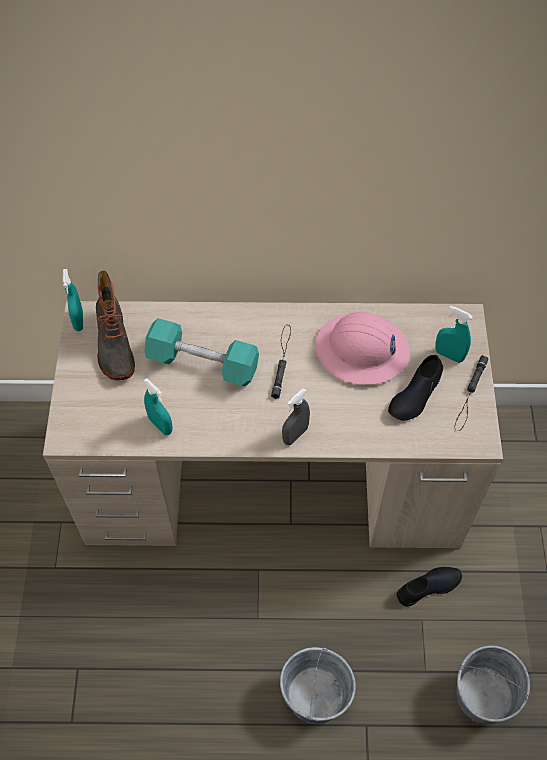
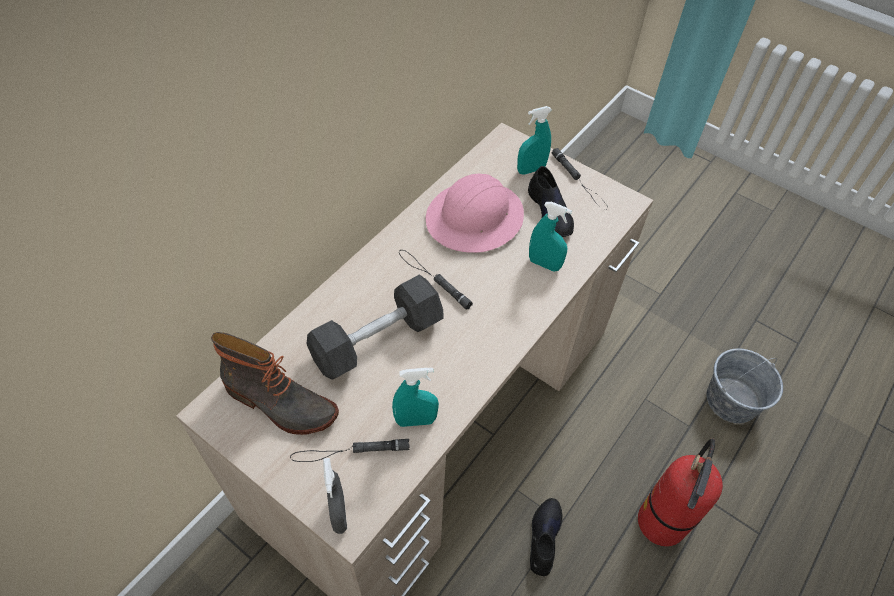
camera: 55 degrees left, 5 degrees down
turquoise spray bottle [63,269,83,331] -> turquoise spray bottle moved to [529,202,572,272]
turquoise dumbbell [144,318,259,386] -> grey dumbbell [306,274,444,380]
grey bucket [280,647,356,724] -> fire extinguisher [638,438,723,547]
grey spray bottle [282,388,310,445] -> grey spray bottle moved to [323,458,347,534]
black shoe [397,567,462,606] -> black shoe moved to [530,498,563,576]
none -> black flashlight [290,439,410,462]

